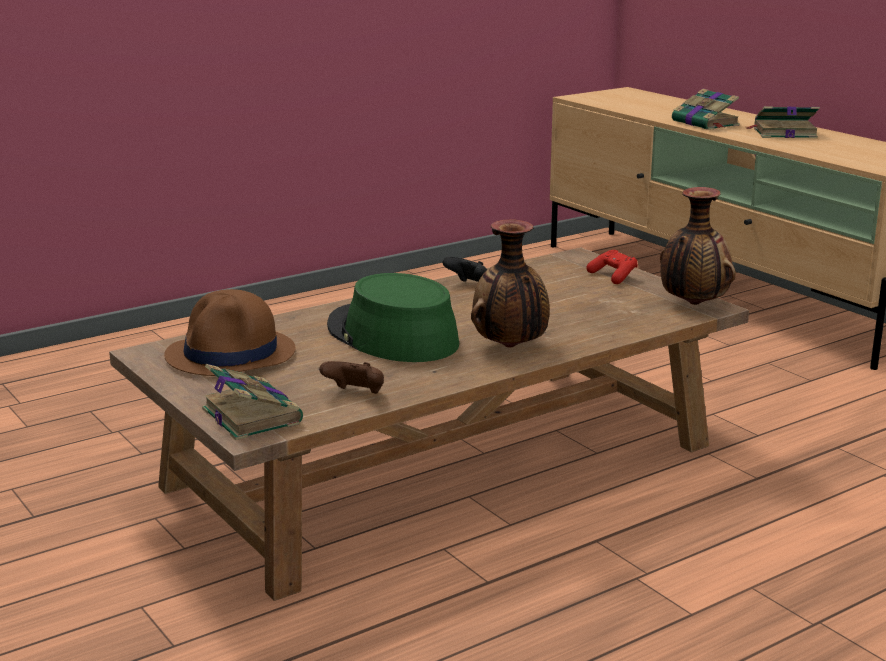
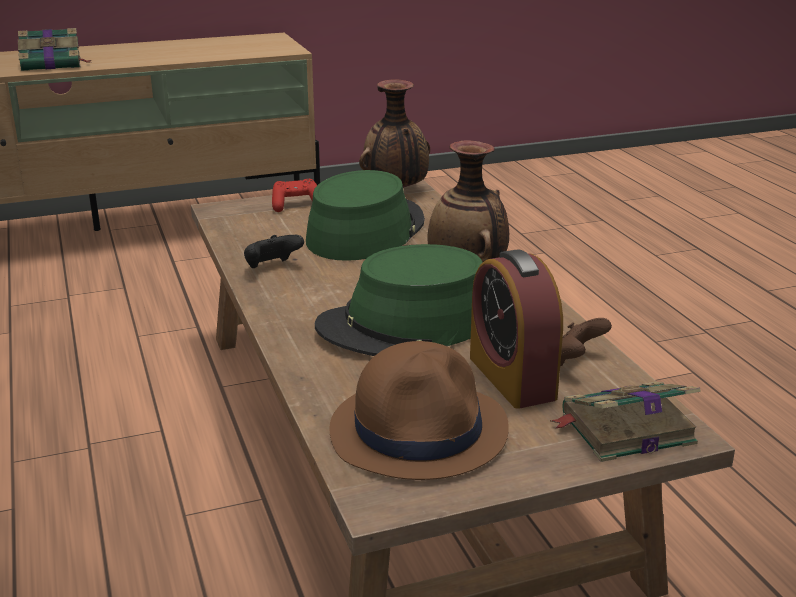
camera: 75 degrees left, 5 degrees up
book [746,106,820,138] -> none
none -> green hat [306,170,425,261]
none -> alarm clock [470,249,563,409]

